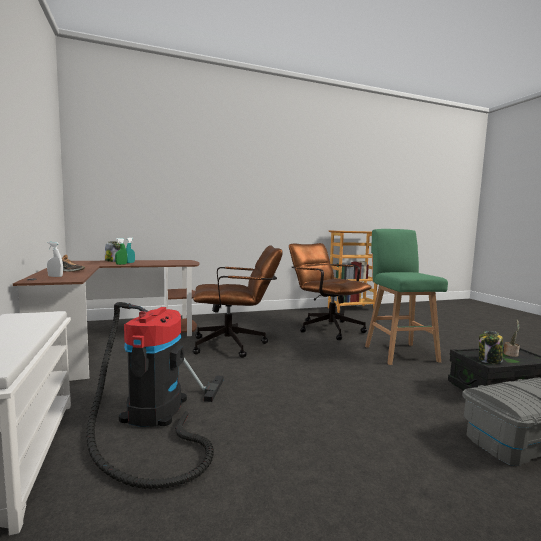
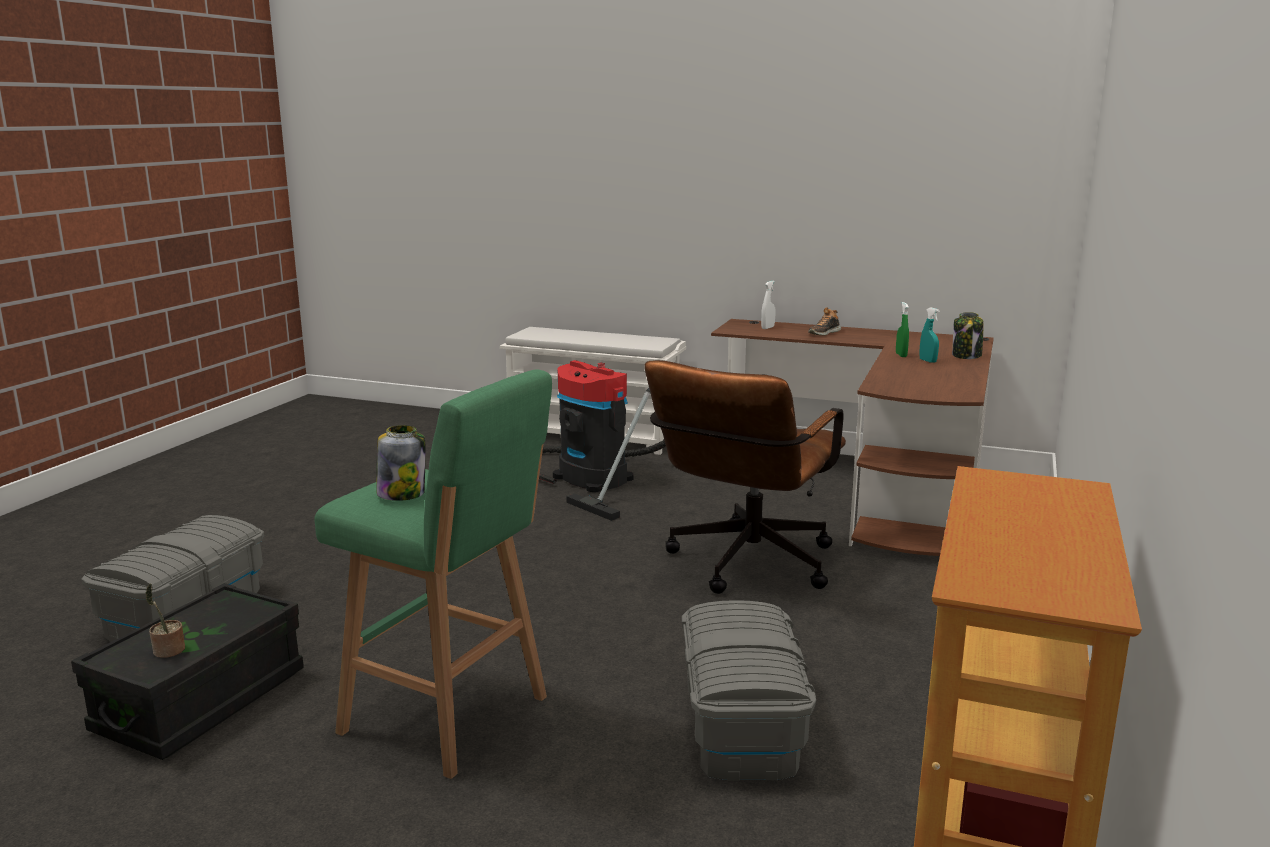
camera: 130 degrees right, 10 degrees up
brown office chair [289,243,372,340] -> grey storage box [682,600,816,781]
jar [479,331,503,364] -> jar moved to [376,425,425,501]

